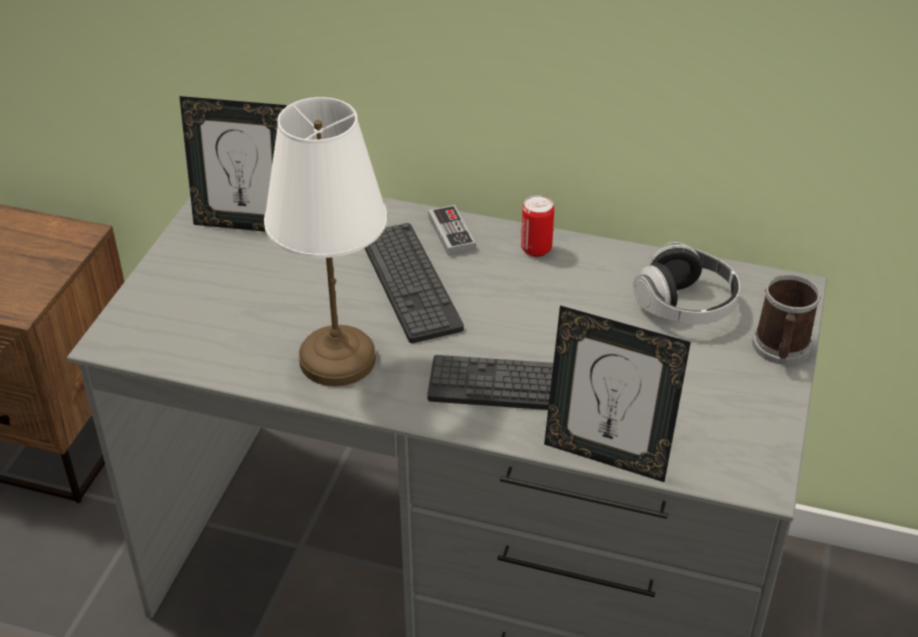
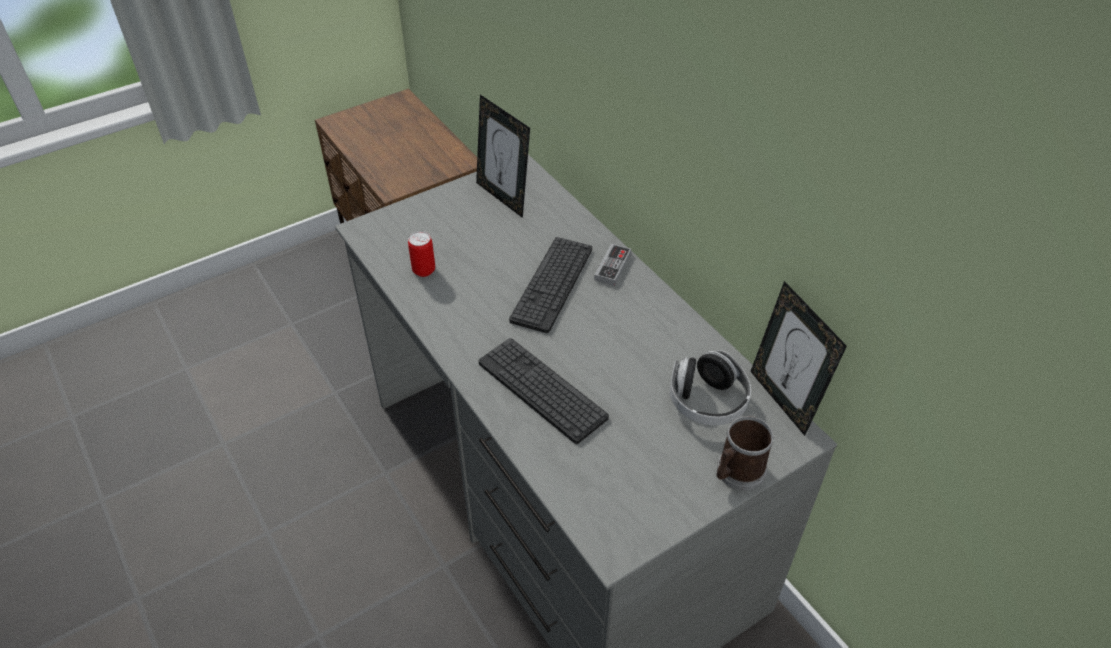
camera: 40 degrees right, 5 degrees up
white table lamp [264,97,387,386] -> none
can [521,195,554,257] -> can moved to [408,231,435,277]
picture frame [544,306,691,482] -> picture frame moved to [750,281,847,436]

